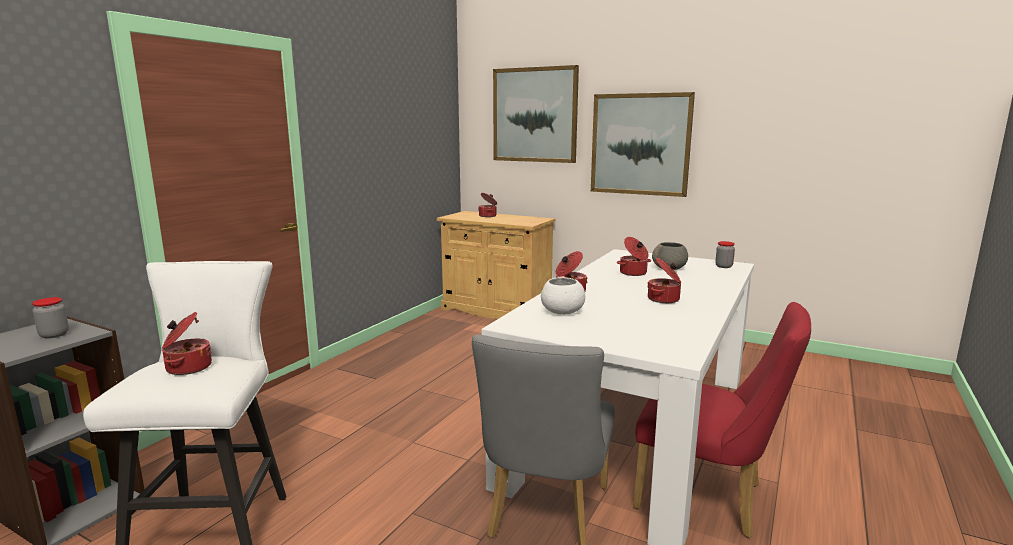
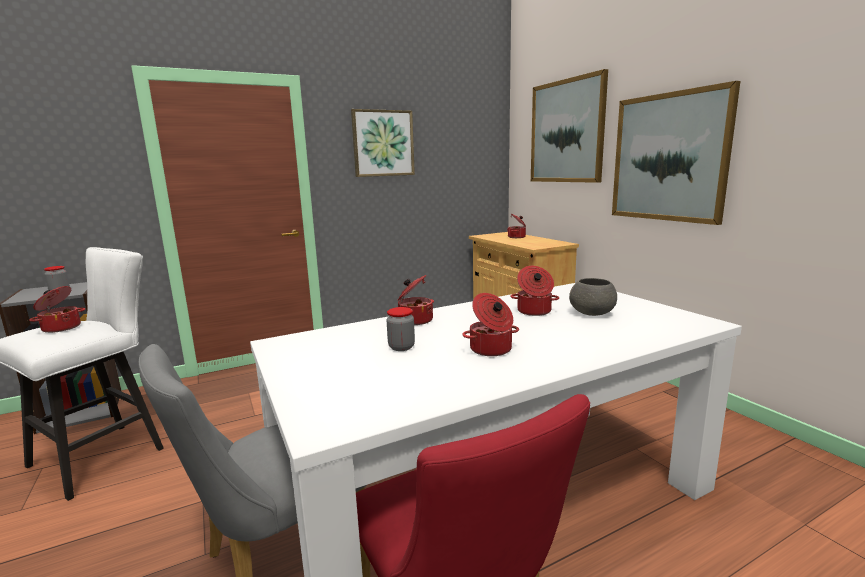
camera: 35 degrees right, 0 degrees up
white bowl [541,277,585,315] -> none
jar [715,241,735,268] -> jar moved to [387,307,415,351]
none -> picture [351,109,415,177]

